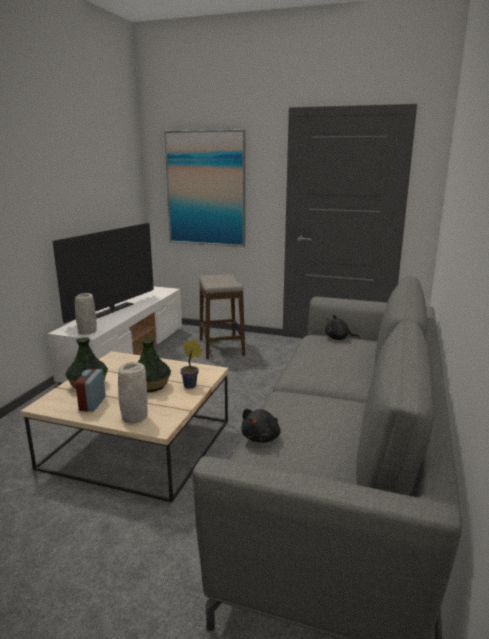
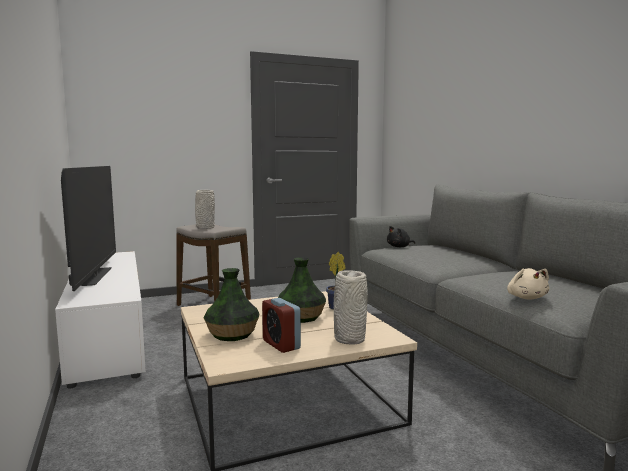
camera: 40 degrees left, 10 degrees down
grey vase [74,293,97,335] -> grey vase moved to [195,190,215,229]
picture [164,130,245,247] -> none
black plush toy [241,409,280,442] -> beige plush toy [507,268,549,299]

